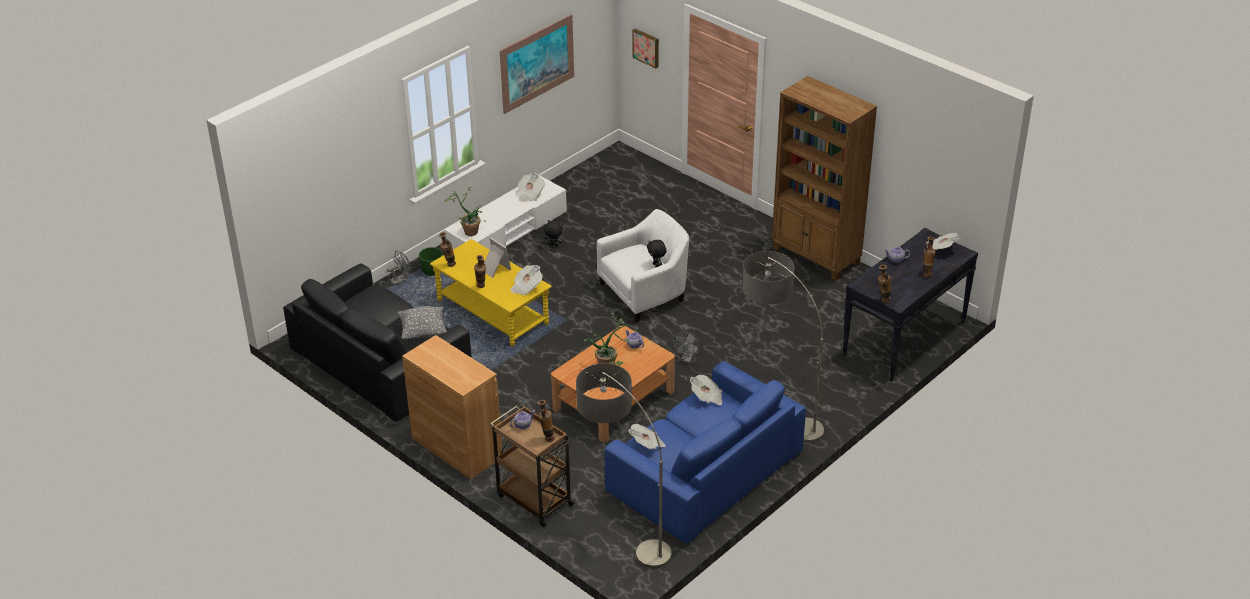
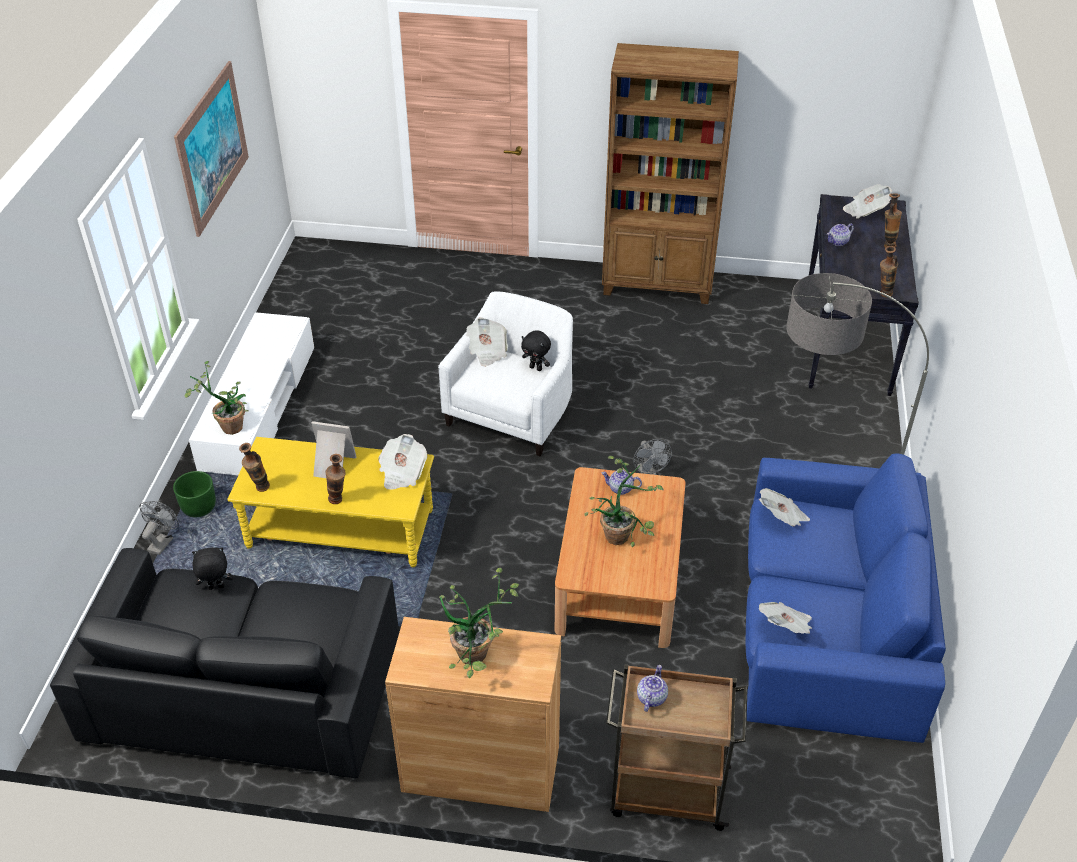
camera: 35 degrees left, 5 degrees up
grey pillow [398,306,447,339] -> none
newspaper [517,173,545,202] -> newspaper moved to [466,317,508,367]
vase [538,400,555,442] -> none
black plush toy [544,220,563,246] -> black plush toy moved to [192,547,233,590]
floor lamp [576,363,672,569] -> none
picture [632,29,659,68] -> none
none -> potted plant [439,568,519,678]

